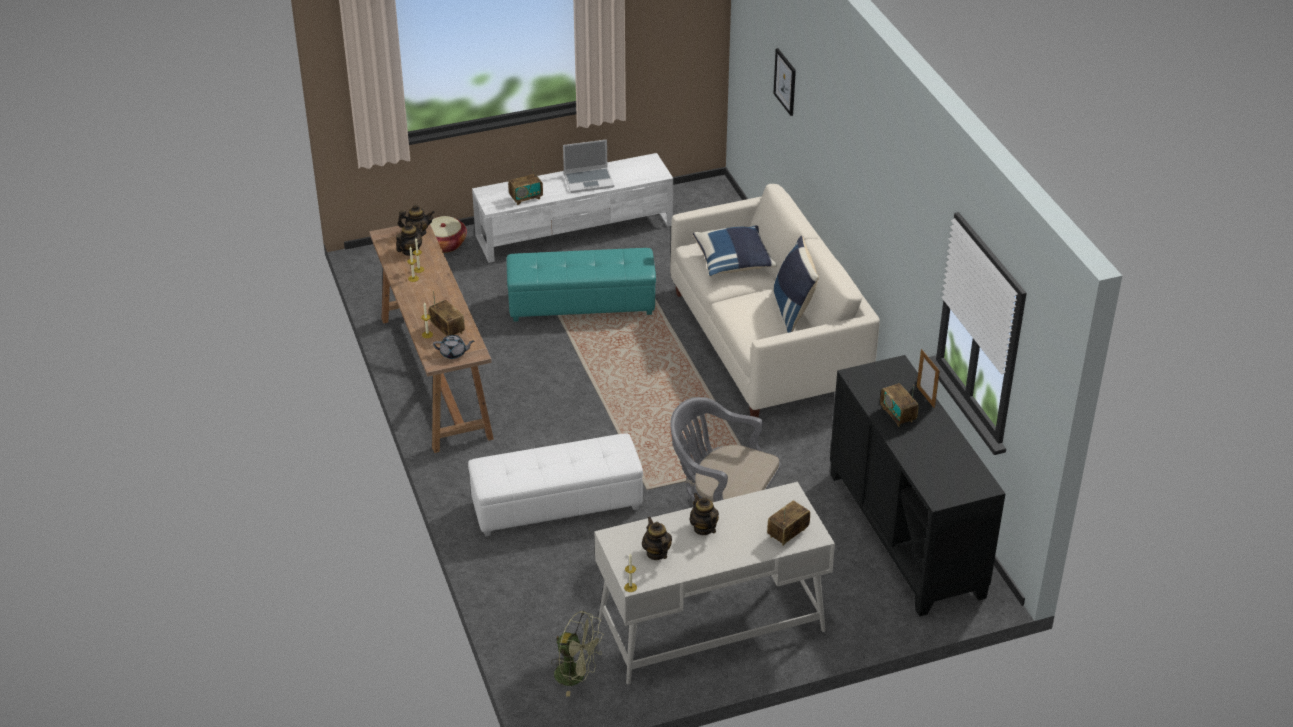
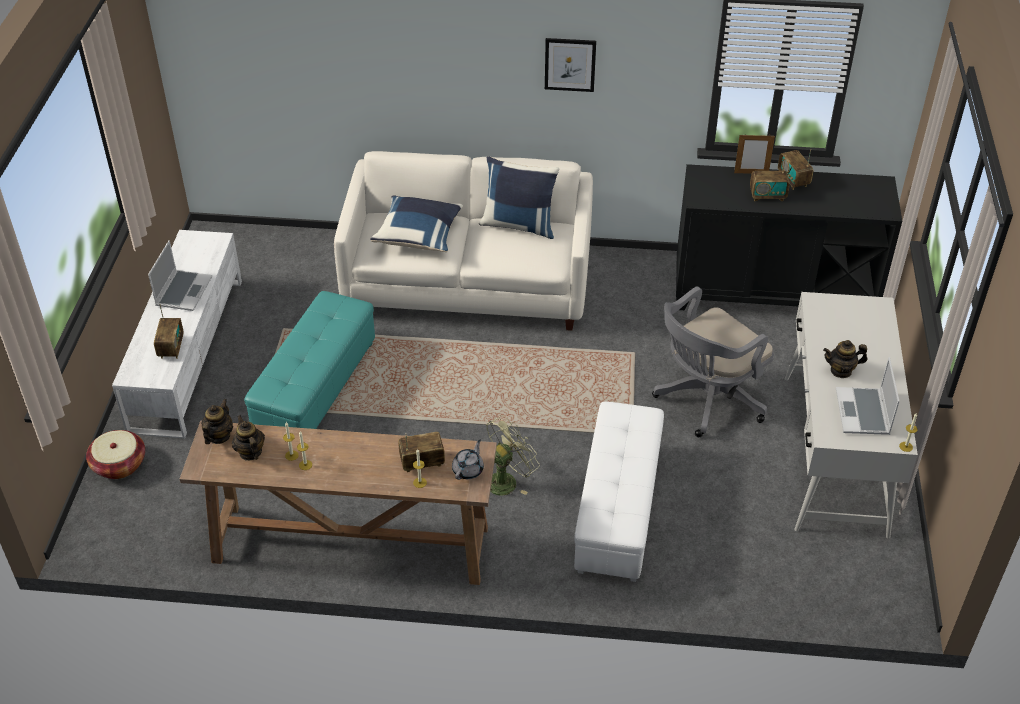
camera: 65 degrees left, 5 degrees up
green fan [551,611,604,697] -> green fan moved to [486,415,540,495]
teapot [642,517,672,560] -> laptop [836,357,900,435]
radio [767,500,810,546] -> radio moved to [778,149,813,190]
picture [773,48,796,116] -> picture moved to [545,38,596,92]

